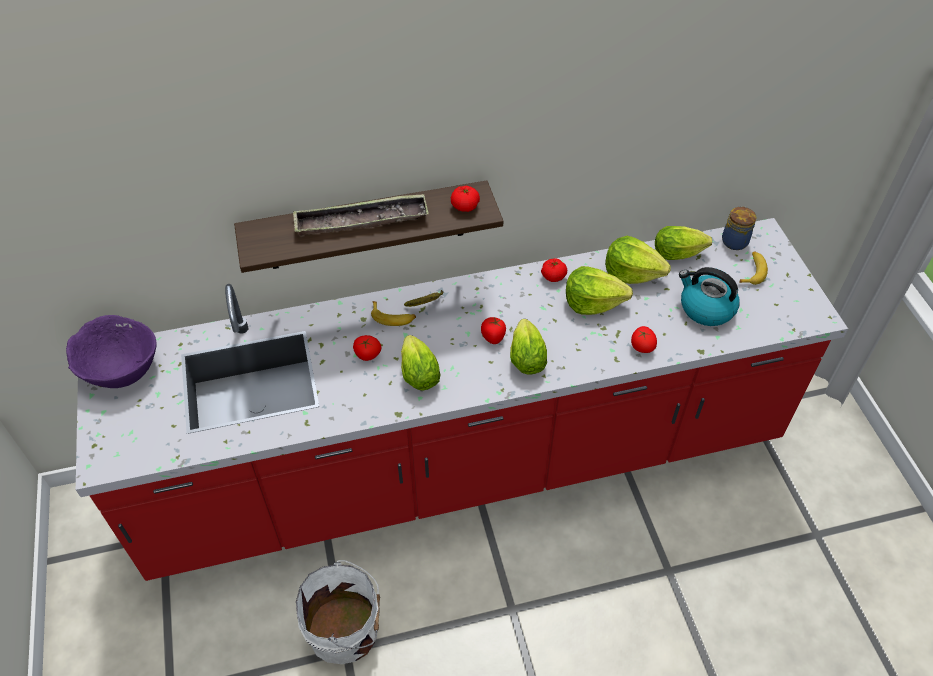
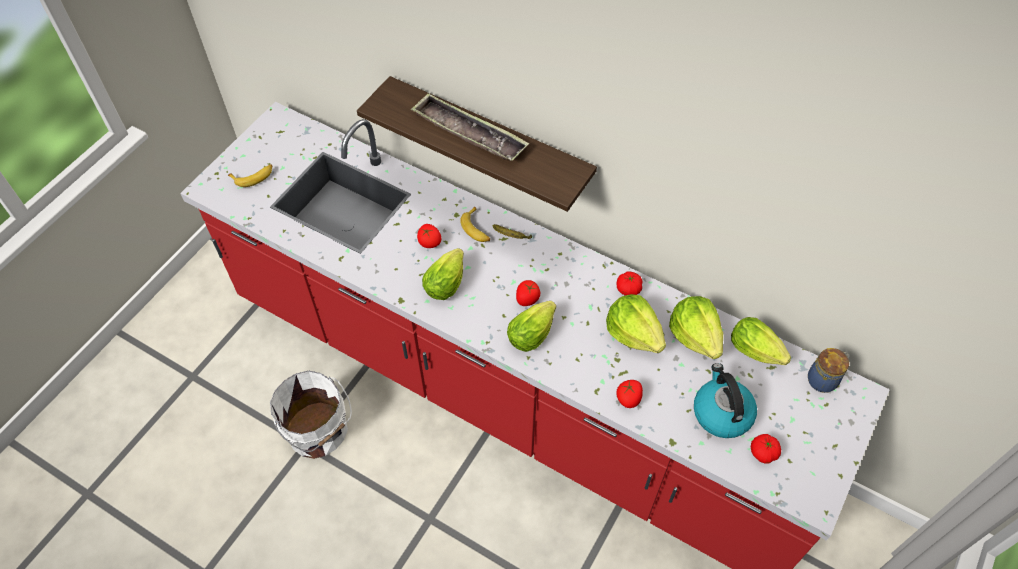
camera: 45 degrees right, 5 degrees up
purple bowl [66,315,157,388] -> none
tomato [451,186,480,212] -> tomato moved to [751,434,781,463]
banana [739,251,768,285] -> banana moved to [228,164,273,187]

